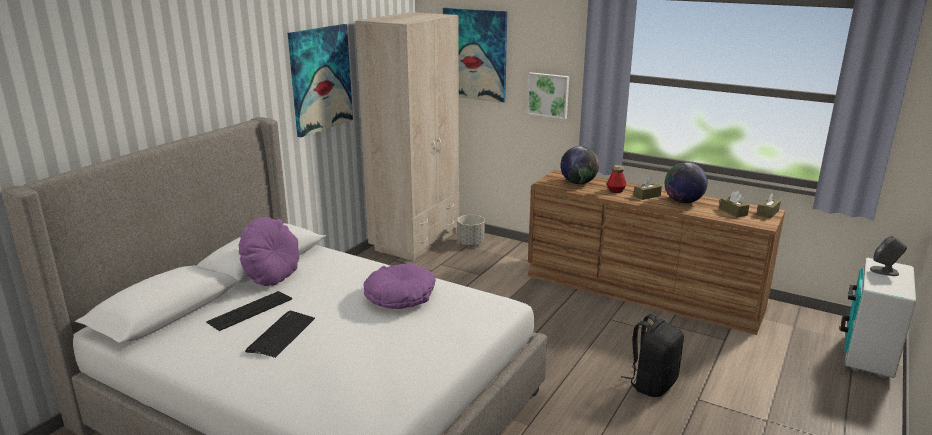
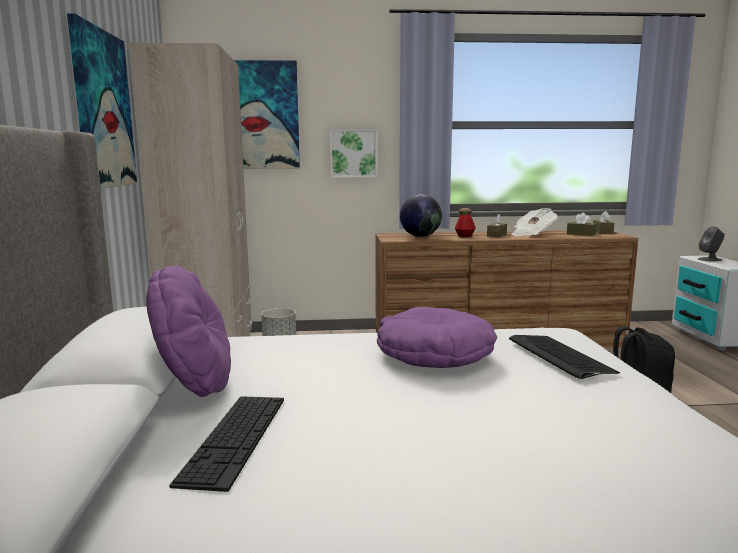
camera: 35 degrees left, 10 degrees down
keyboard [245,310,315,358] -> keyboard moved to [509,335,620,379]
globe [665,162,708,203] -> newspaper [512,208,558,236]

